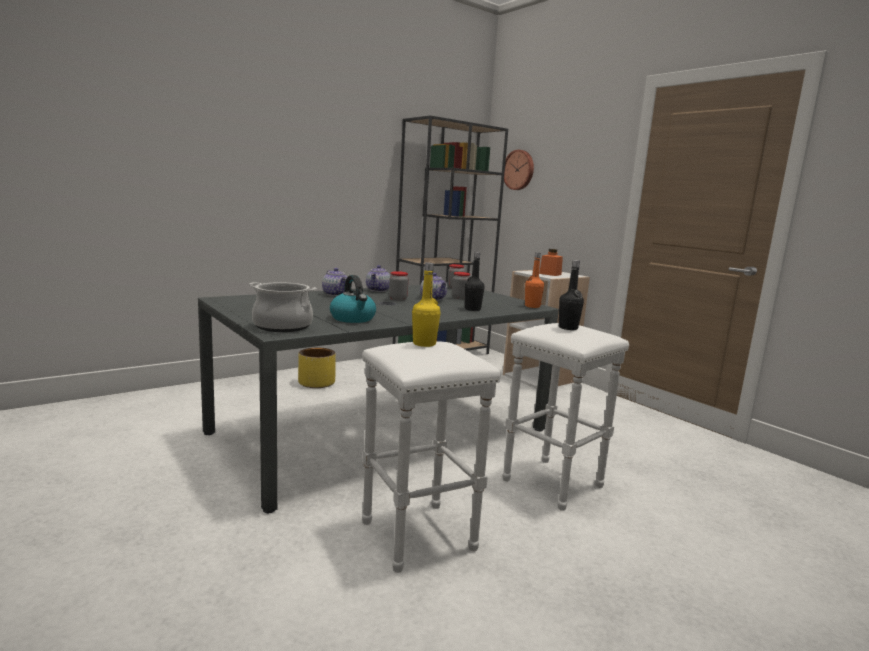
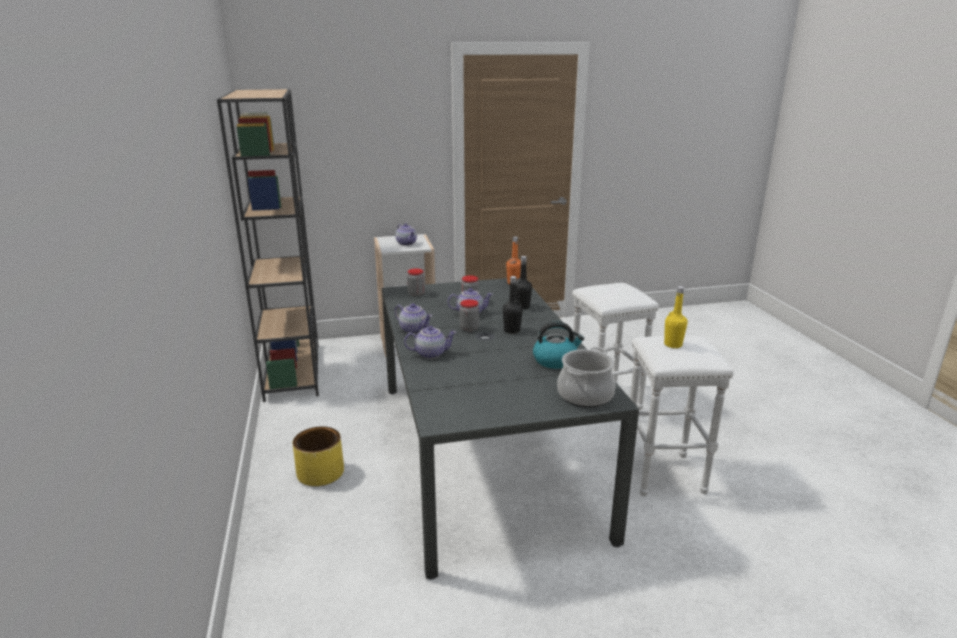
camera: 65 degrees left, 10 degrees up
wall clock [504,150,534,190] -> none
orange jar [539,249,563,276] -> teapot [396,223,417,246]
black bottle [559,260,584,330] -> black bottle moved to [503,276,523,334]

